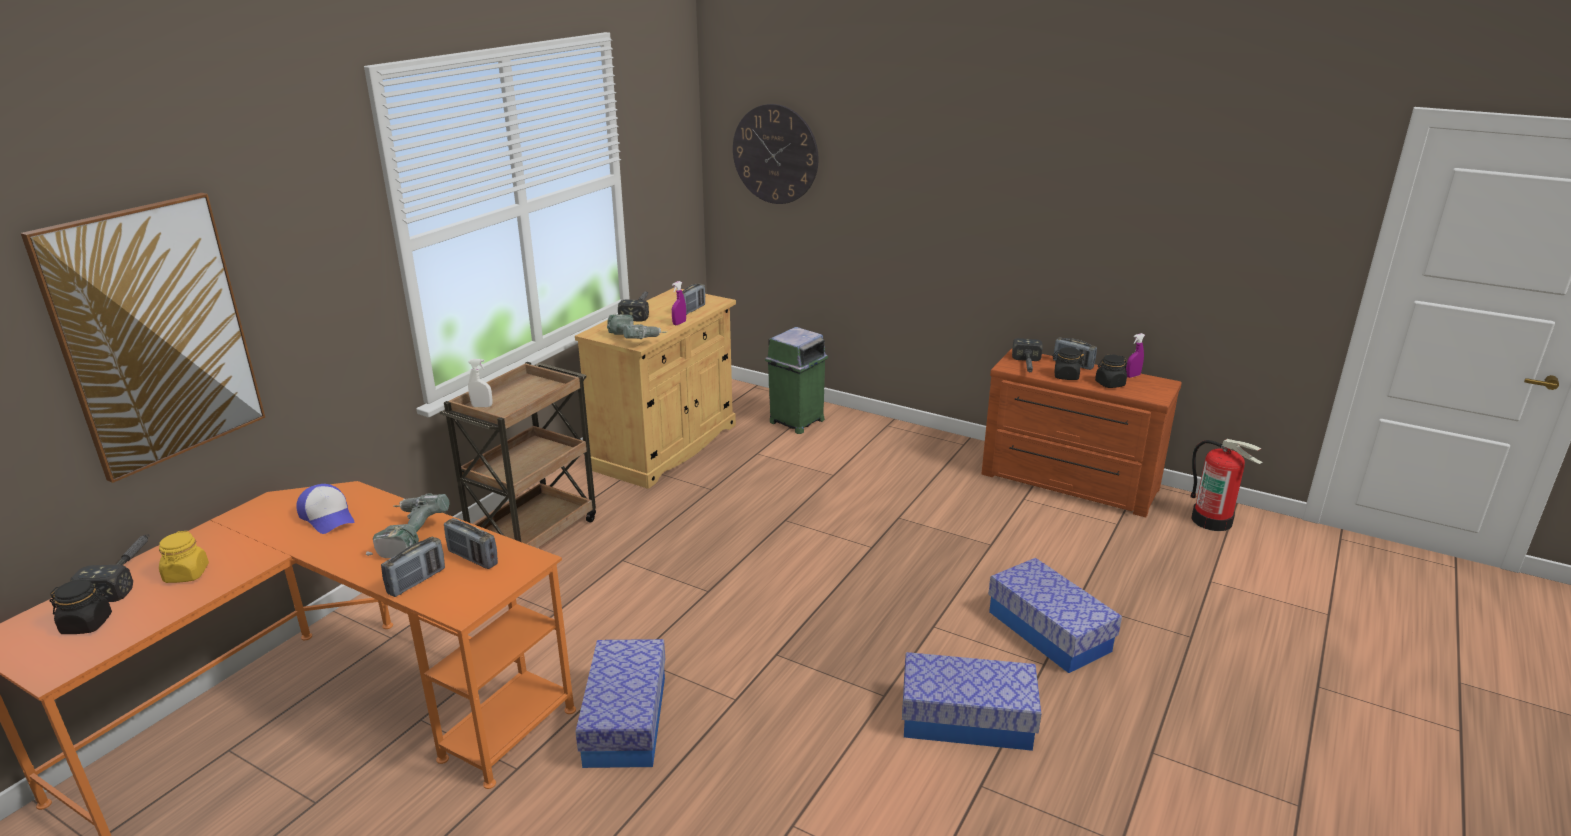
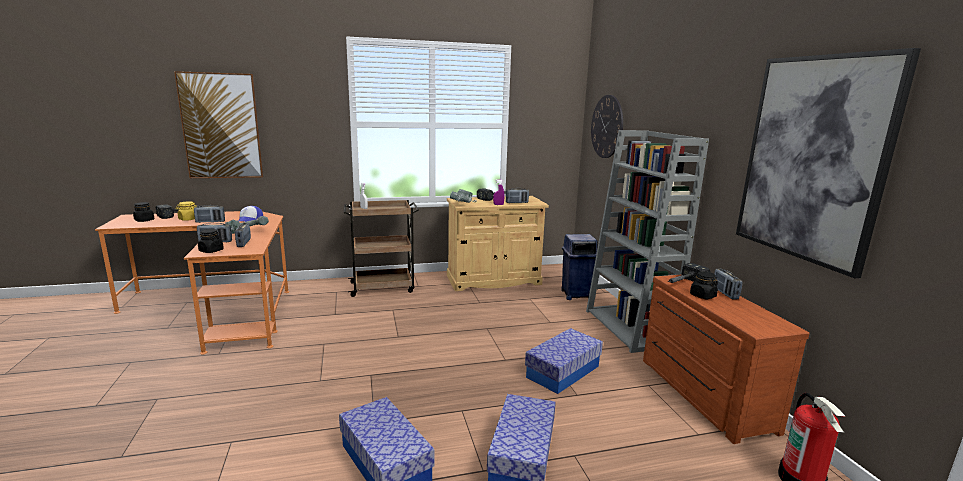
camera: 45 degrees right, 10 degrees down
storage box [575,639,665,768] -> storage box moved to [525,328,603,394]
green trash can [765,327,828,434] -> blue trash can [561,234,597,300]
black jar [1095,354,1127,388] -> black jar moved to [198,229,224,253]
purple spray bottle [1126,333,1145,378] -> none
none -> radio [194,205,225,223]
none -> grey bookcase [586,130,709,353]
none -> picture [736,48,921,279]

